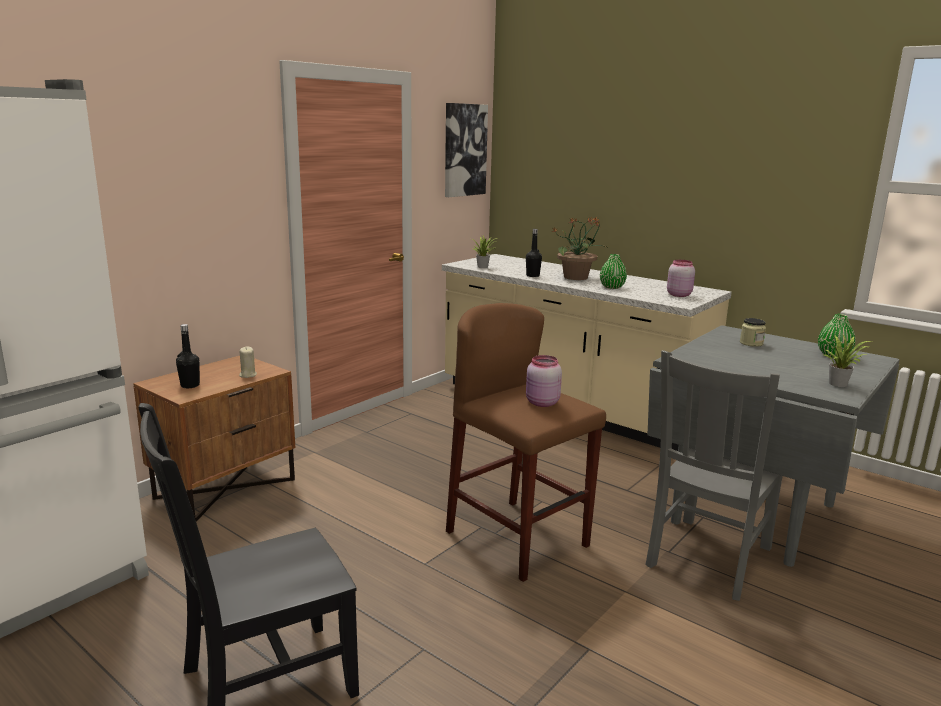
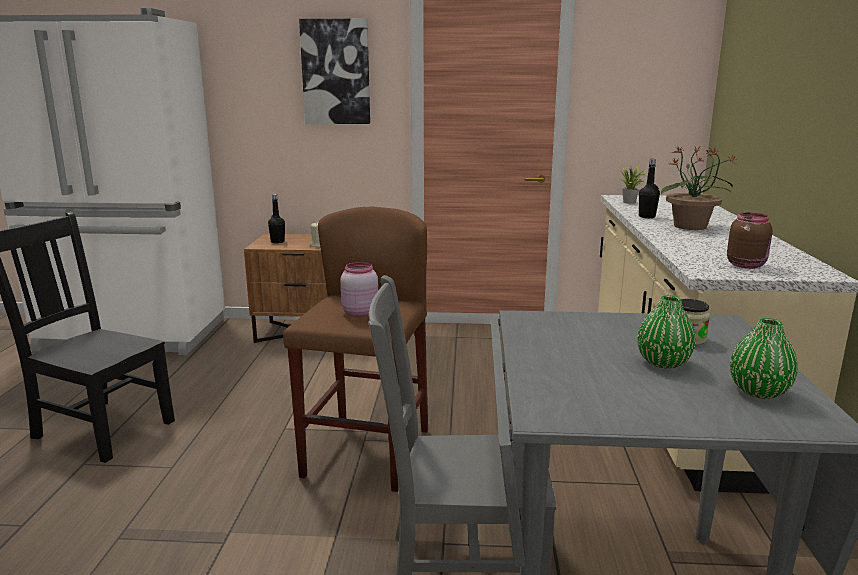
camera: 55 degrees right, 0 degrees up
picture [445,103,488,197] -> picture moved to [299,18,370,124]
green vase [600,254,627,289] -> green vase moved to [637,295,696,369]
pink jar [667,260,695,297] -> brown jar [727,213,773,269]
potted plant [824,335,871,387] -> none

